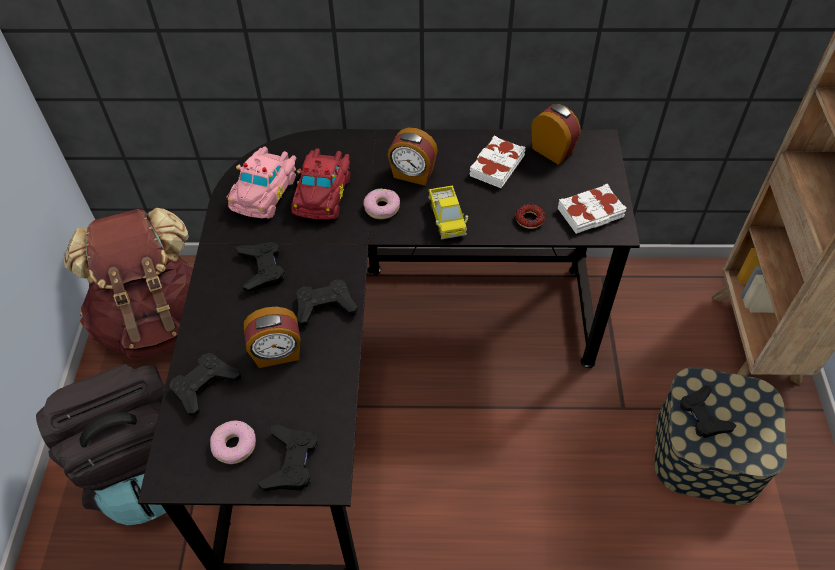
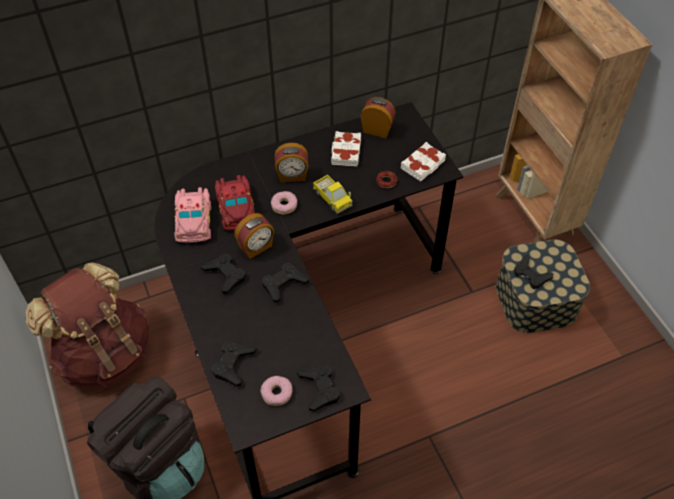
camera: 25 degrees left, 0 degrees up
alarm clock [244,307,301,368] -> alarm clock moved to [234,213,274,259]

